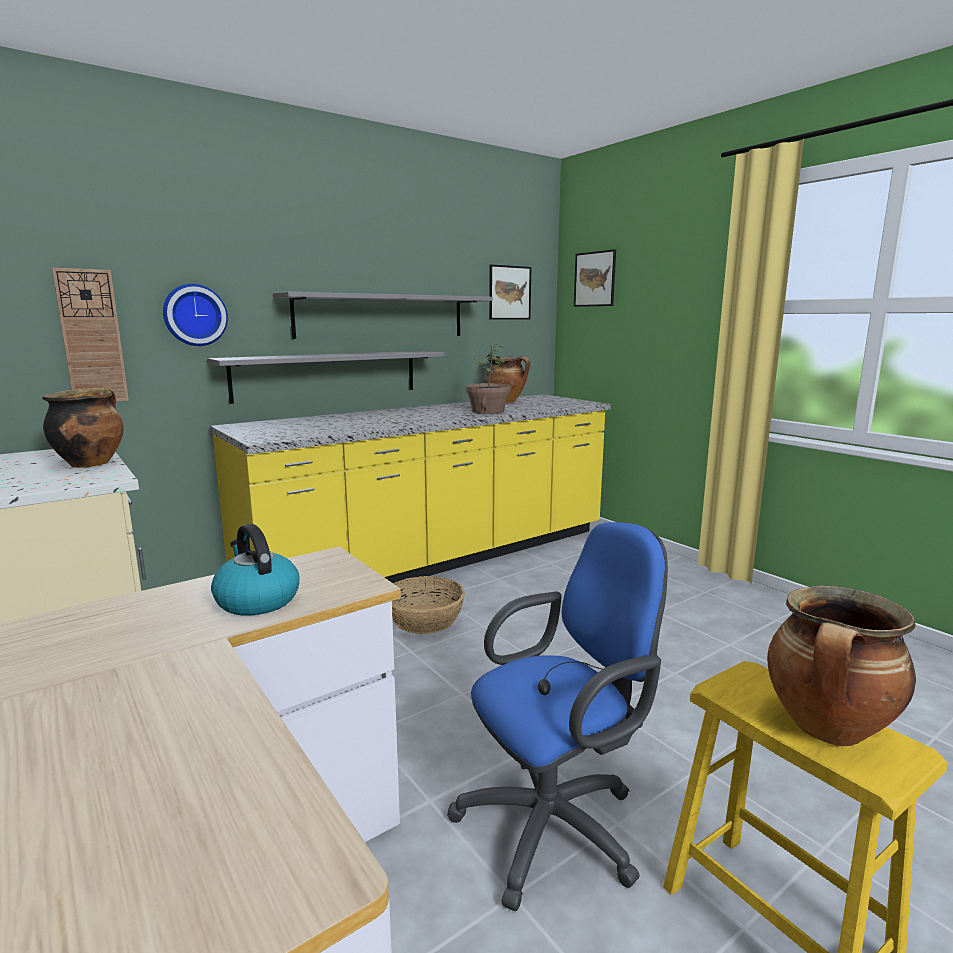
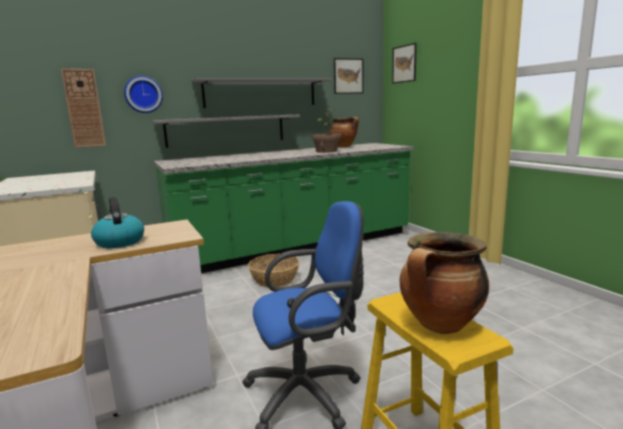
camera: 10 degrees right, 0 degrees up
cooking pot [42,387,124,468] -> none
yellow counter [210,394,611,584] -> green counter [154,143,413,273]

